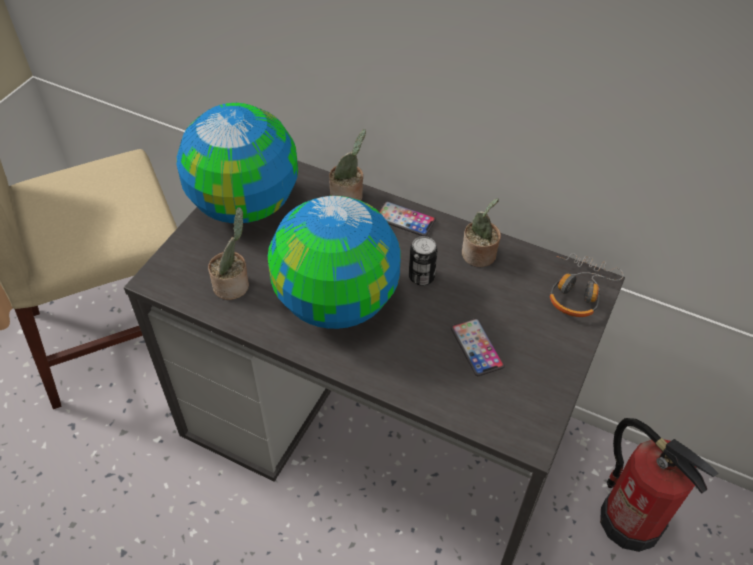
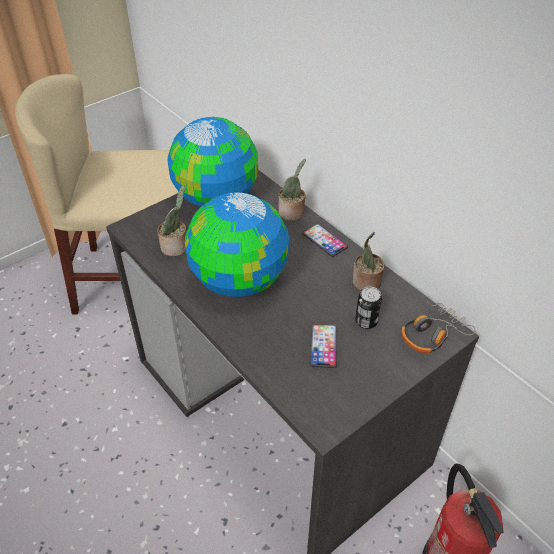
camera: 25 degrees right, 5 degrees down
can [409,236,438,286] -> can moved to [355,286,382,329]

